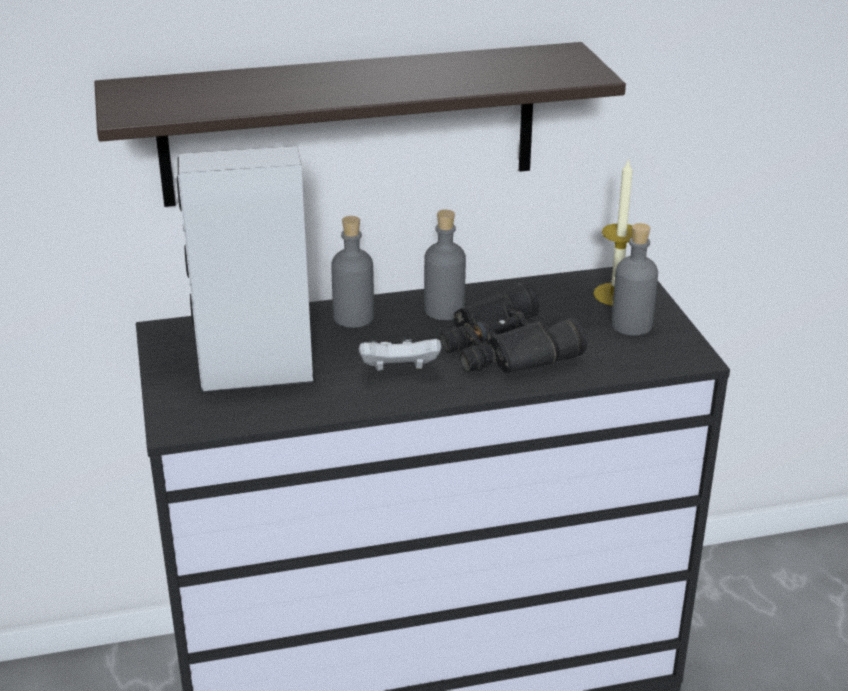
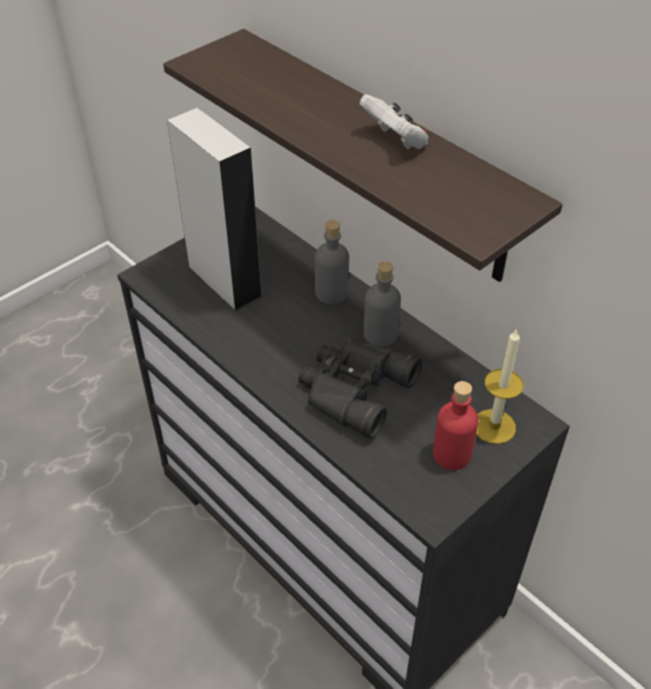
camera: 60 degrees right, 15 degrees up
white game controller [359,337,442,371] -> white game controller moved to [360,94,428,149]
grey bottle [611,223,658,336] -> red bottle [433,381,478,470]

